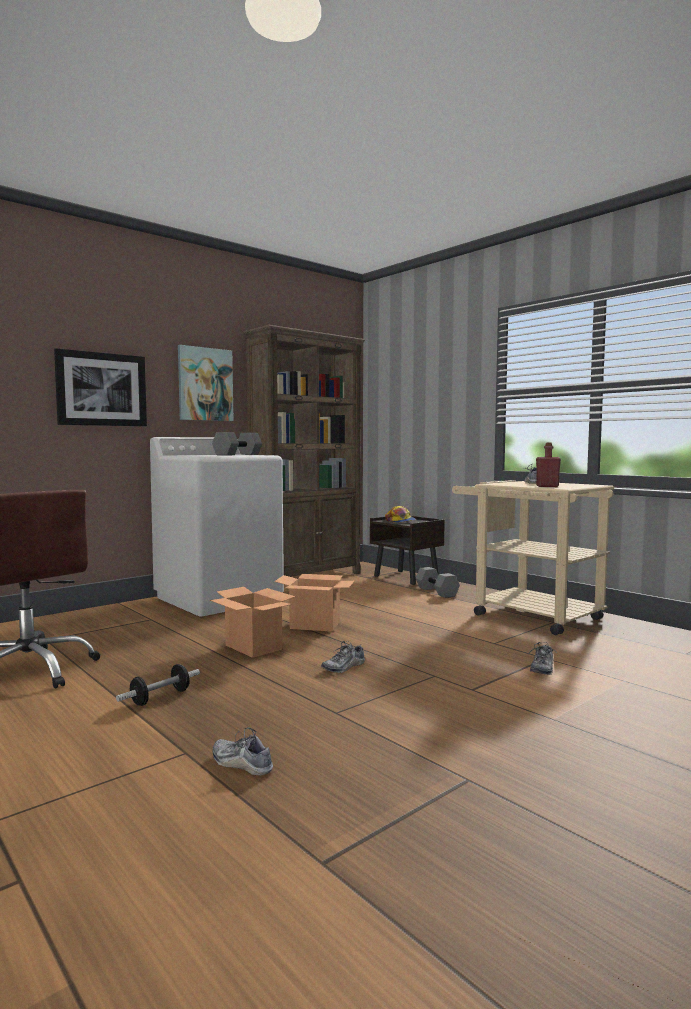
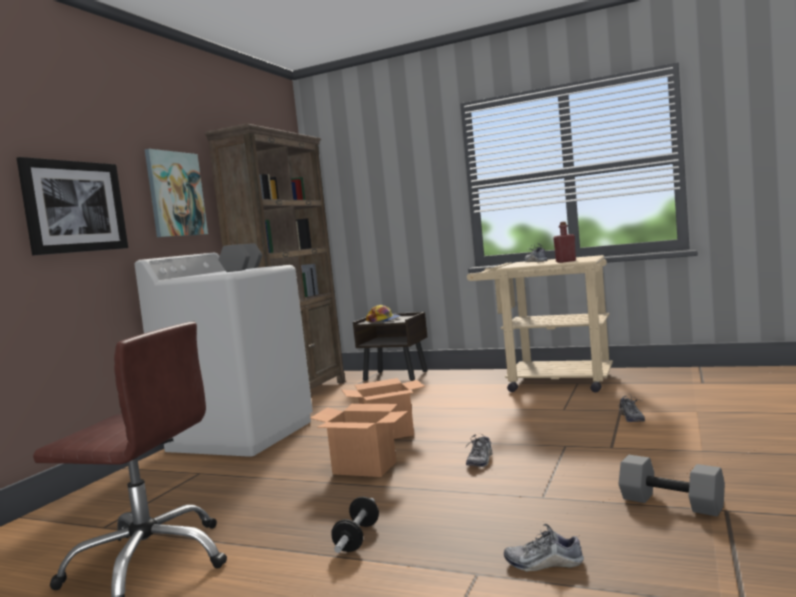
camera: 25 degrees left, 0 degrees up
grey dumbbell [415,567,460,598] -> grey dumbbell moved to [619,455,725,516]

